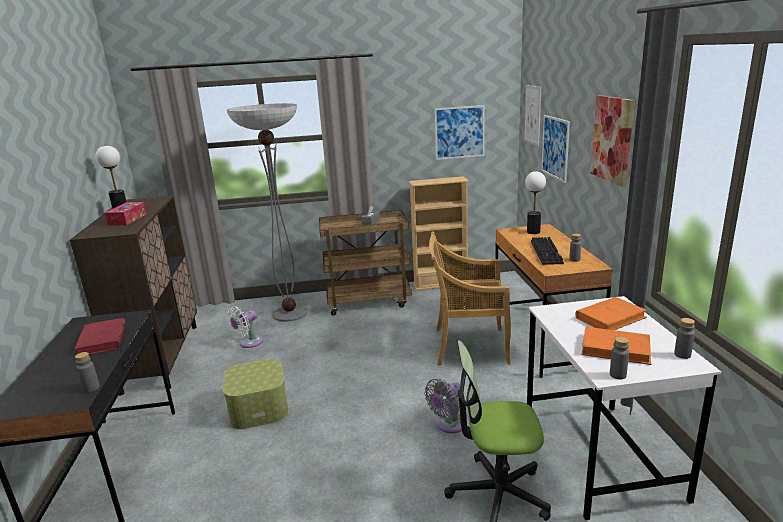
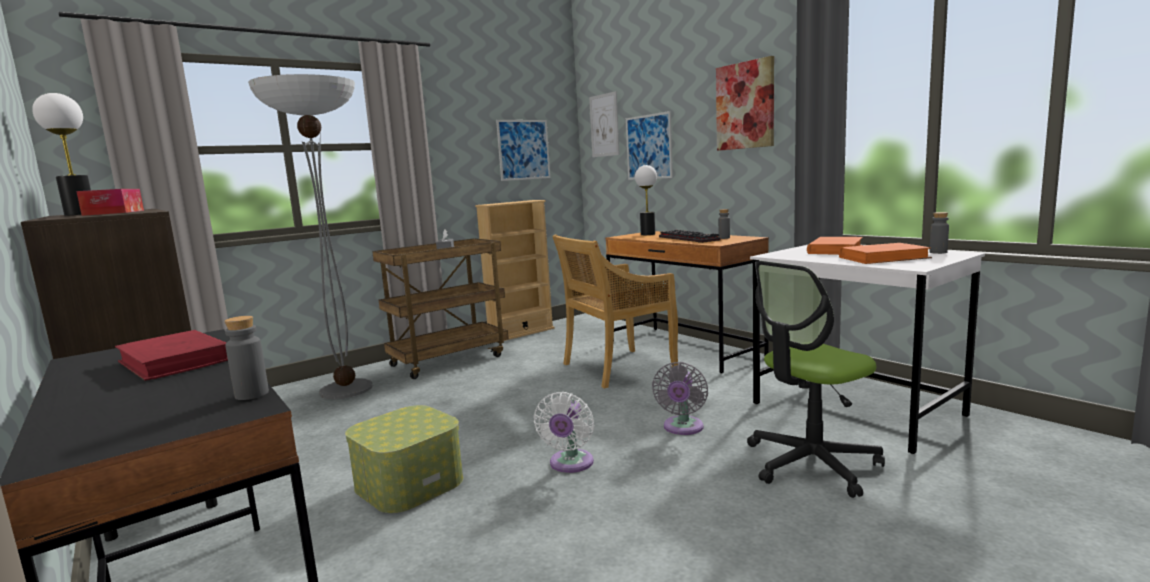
camera: 30 degrees left, 10 degrees down
white fan [227,306,263,348] -> white fan moved to [533,392,594,473]
grey bottle [610,336,629,379] -> none

